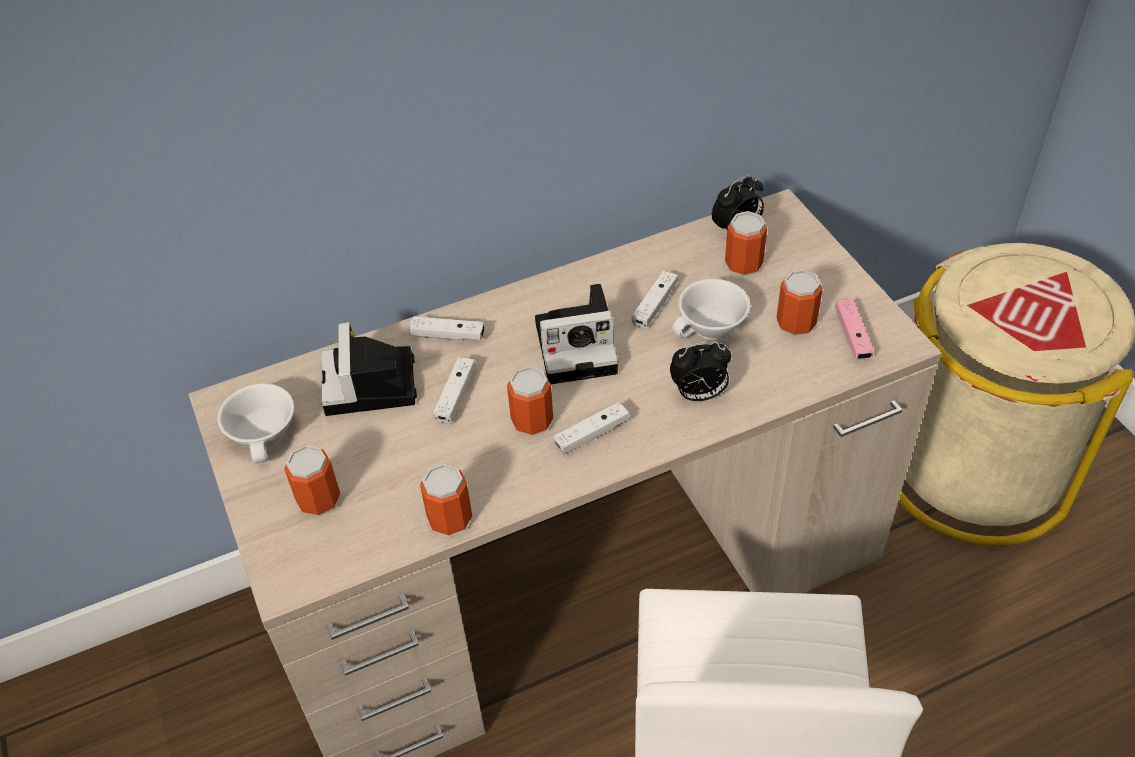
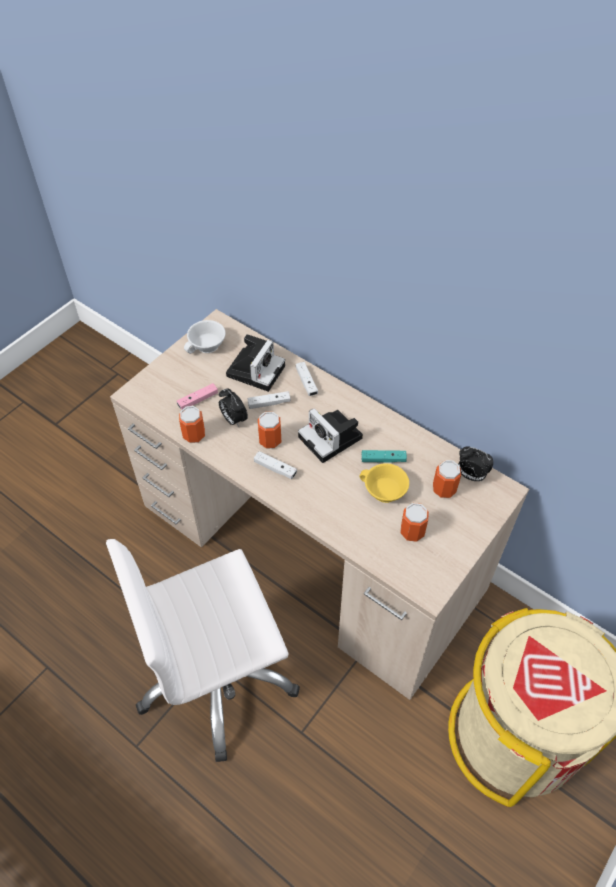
camera: 60 degrees right, 5 degrees up
can [284,444,340,516] -> none
camera [321,322,417,416] -> camera turned 150 degrees clockwise [226,334,285,392]
white game controller [632,270,678,329] -> turquoise game controller [361,450,407,463]
alarm clock [670,341,731,401] -> alarm clock moved to [219,389,248,427]
white cup [672,279,750,340] -> yellow cup [359,463,409,503]
pink game controller [835,299,874,360] -> pink game controller moved to [177,383,218,410]

